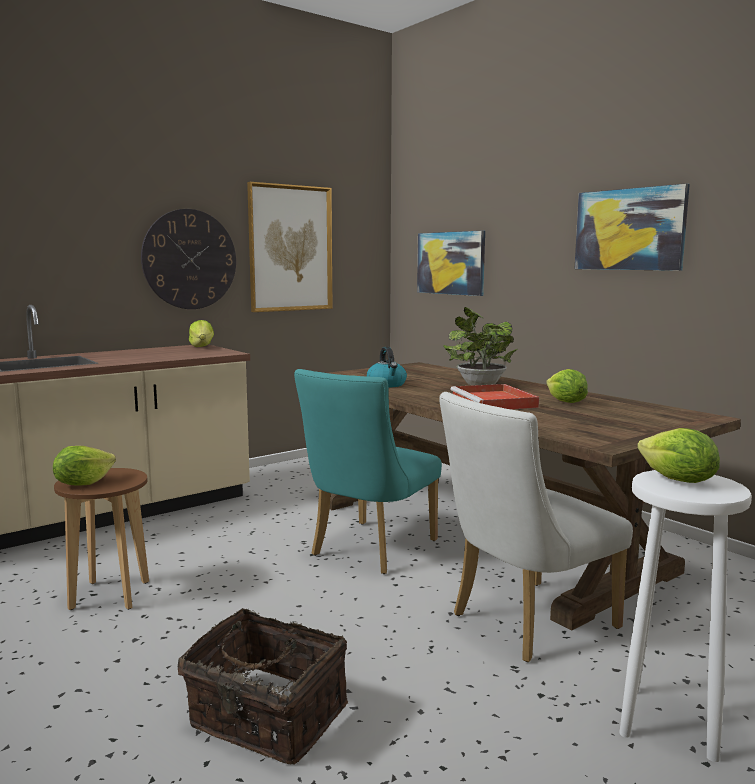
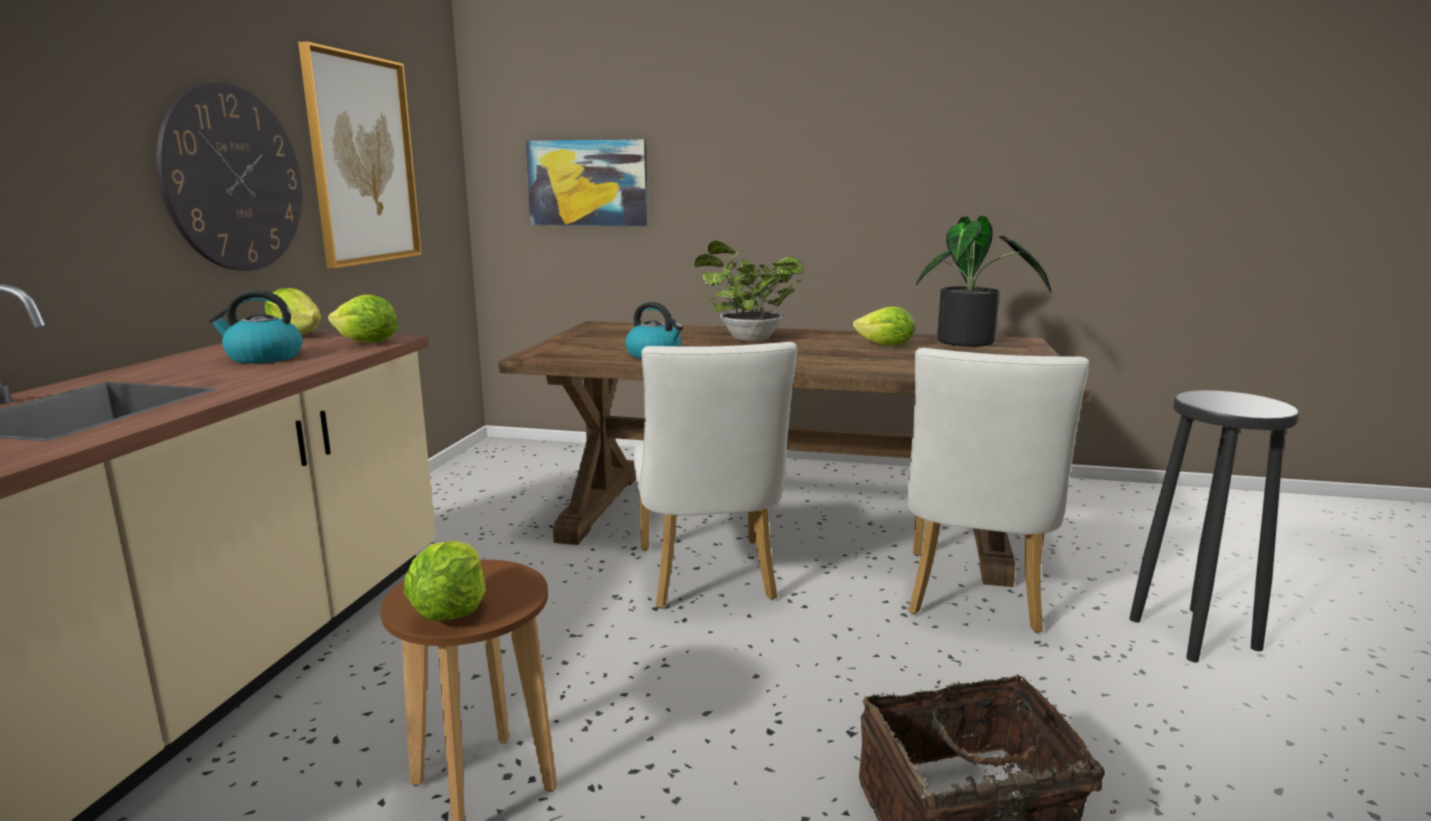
camera: 40 degrees left, 5 degrees up
turquoise chair [294,369,442,574] -> white chair [634,342,797,608]
red tray [450,384,539,409] -> none
picture [575,184,690,271] -> none
white stool [619,470,752,762] -> black stool [1129,390,1299,662]
lettuce [637,428,720,483] -> lettuce moved to [328,295,398,342]
none -> kettle [209,290,303,364]
none -> potted plant [916,216,1051,347]

